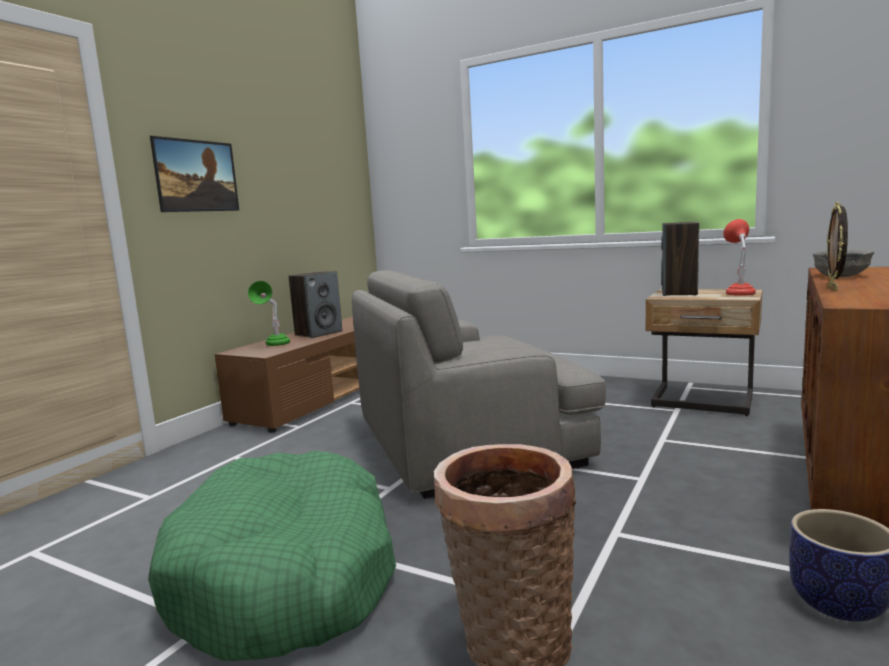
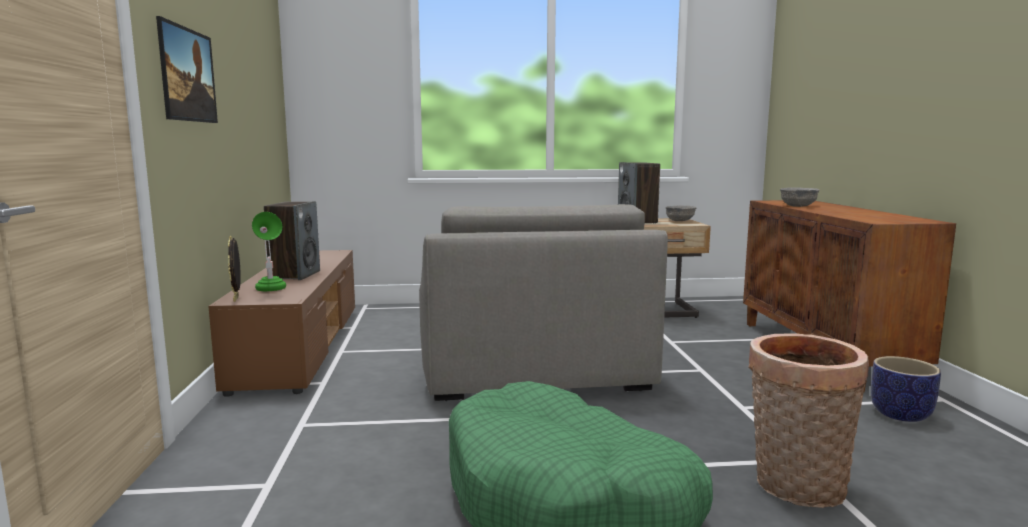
camera: 35 degrees left, 0 degrees up
grey armchair [352,270,606,499] -> grey armchair turned 45 degrees counterclockwise [419,204,668,401]
red table lamp [723,219,756,296] -> grey bowl [666,206,696,221]
picture frame [827,201,848,291] -> picture frame moved to [228,236,241,302]

